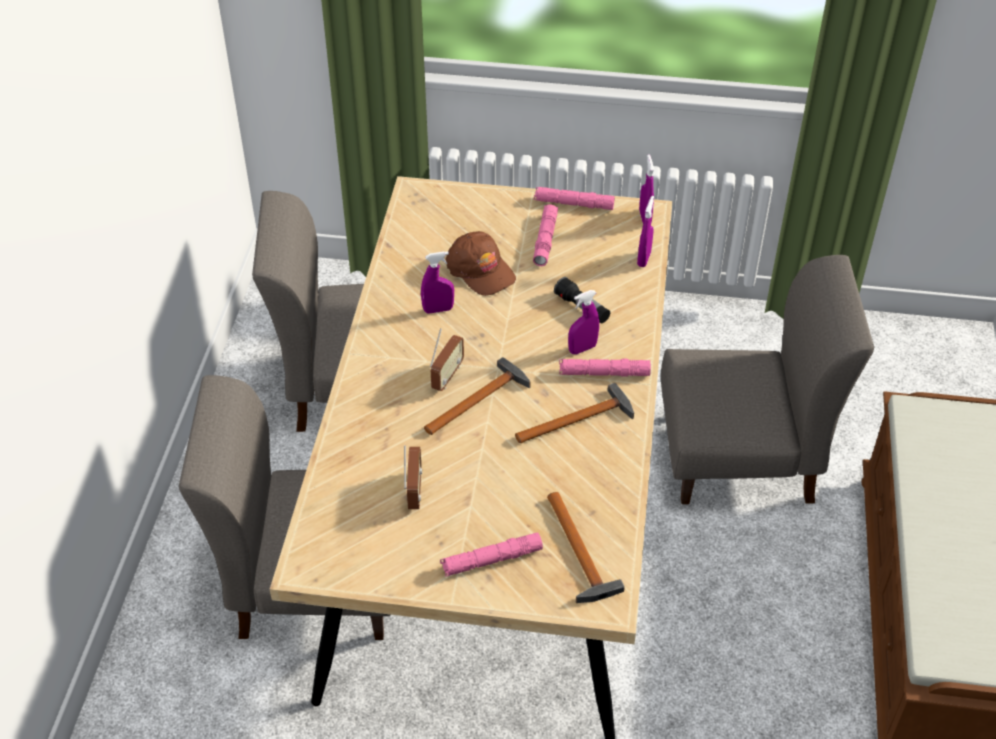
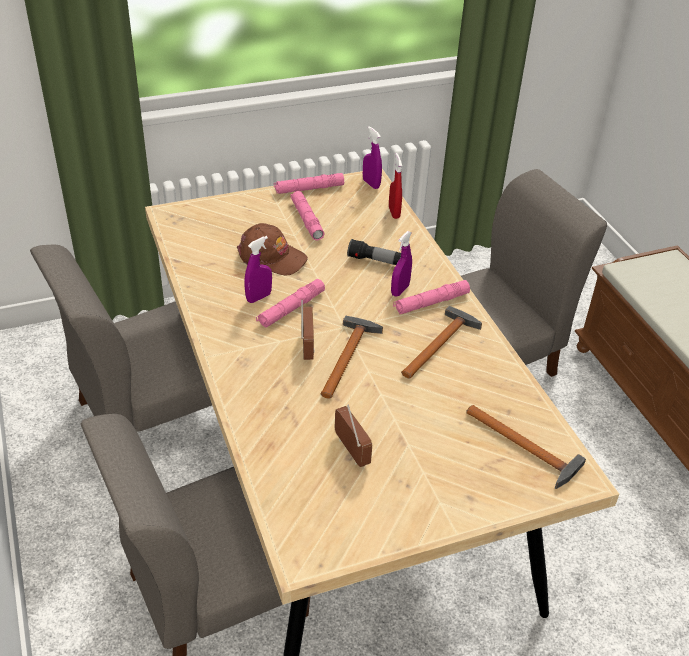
camera: 30 degrees left, 5 degrees down
pink flashlight [440,532,543,577] -> pink flashlight moved to [256,279,325,327]
purple spray bottle [637,196,654,267] -> red spray bottle [389,153,402,219]

